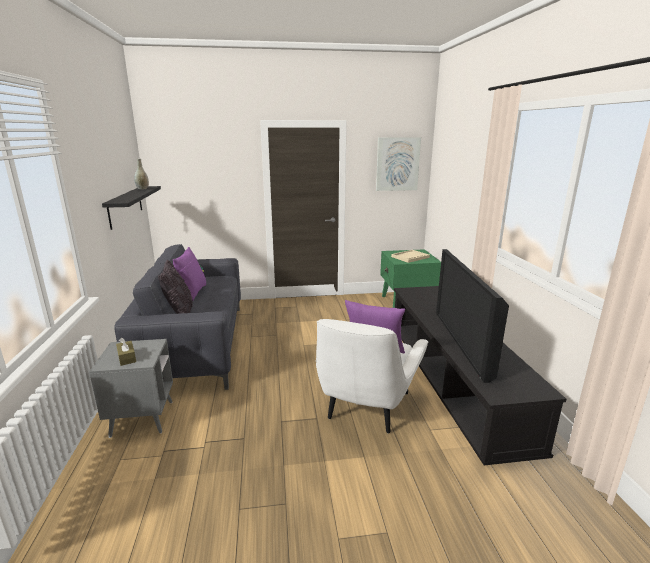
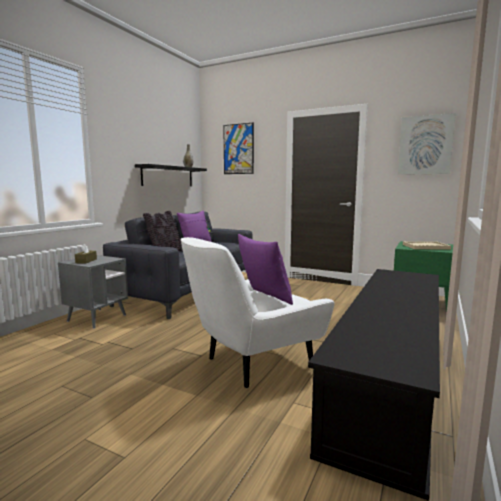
camera: 35 degrees right, 10 degrees down
television [436,249,509,383] -> none
none -> picture [223,123,254,174]

